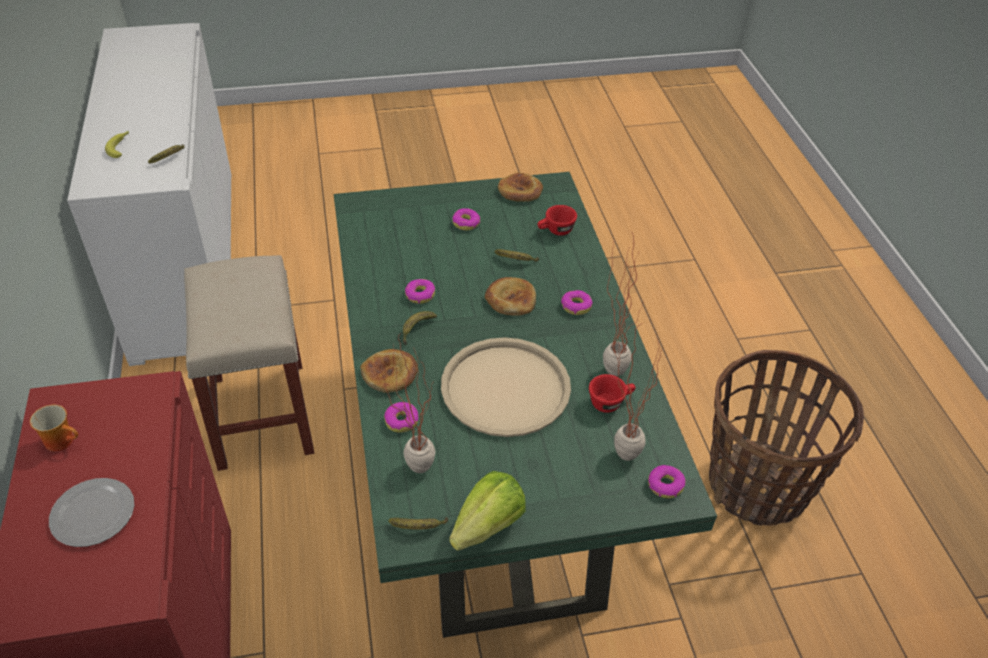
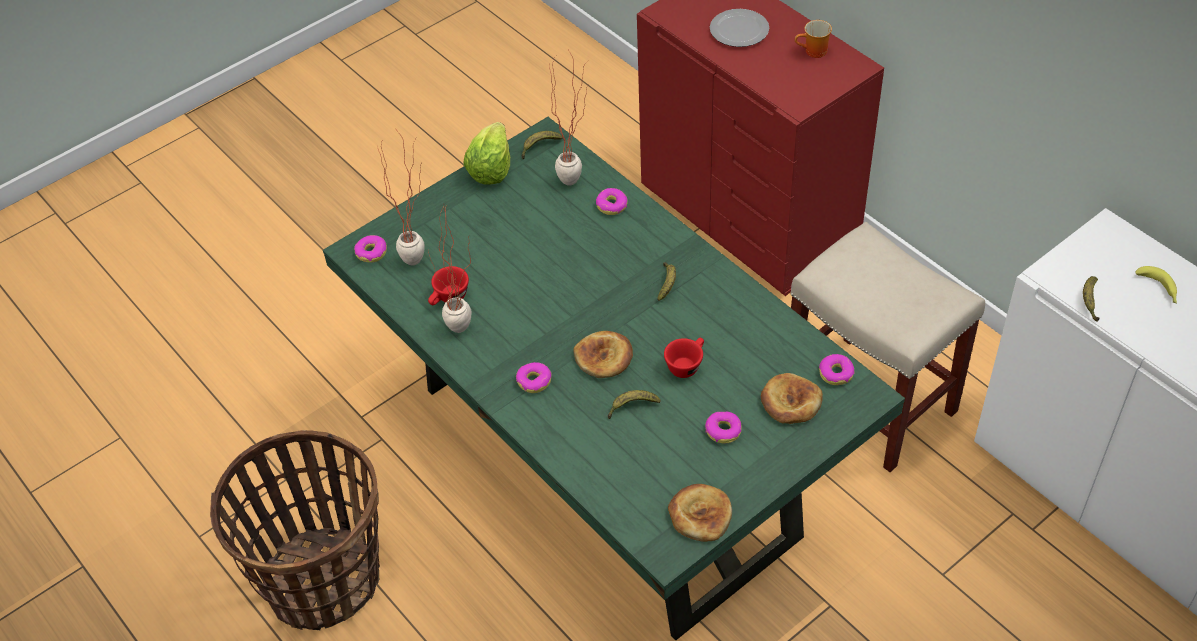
camera: 155 degrees right, 5 degrees up
bread [360,349,418,393] -> bread moved to [761,373,823,424]
donut [405,279,435,304] -> donut moved to [818,354,854,385]
beige tray [441,337,571,437] -> none
red cup [537,205,577,236] -> red cup moved to [664,338,704,378]

